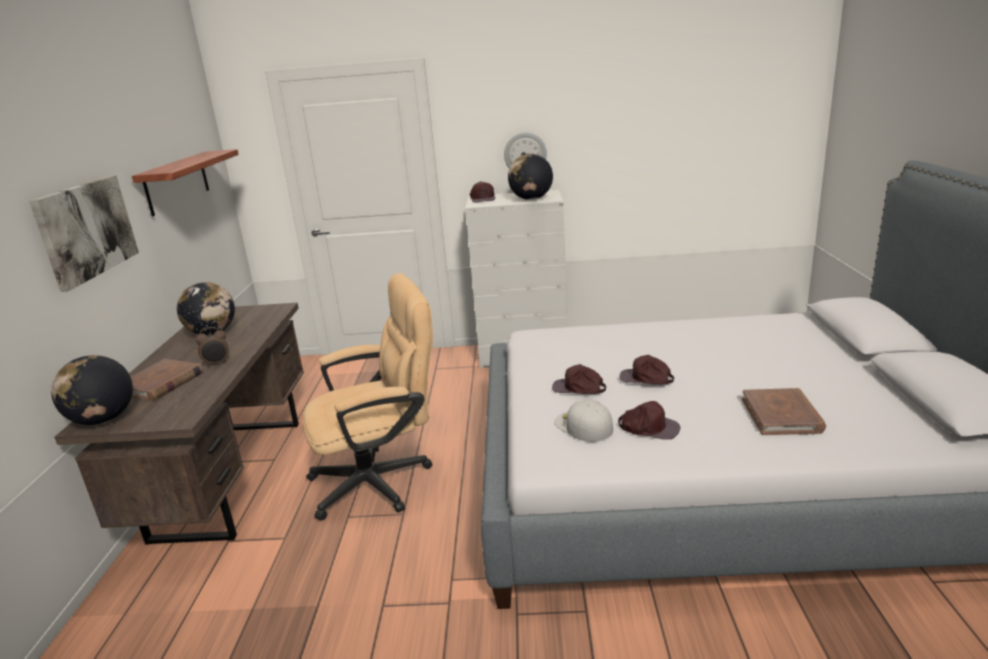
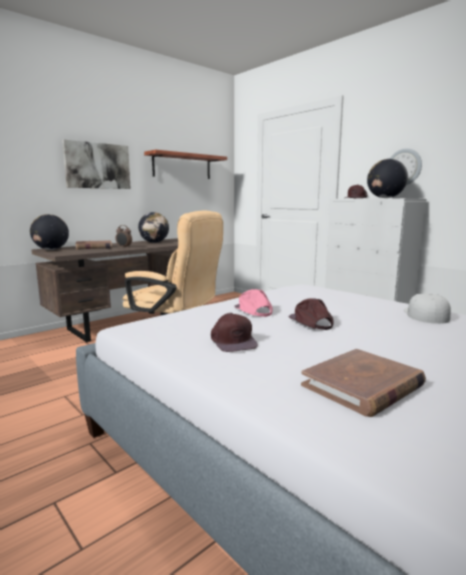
camera: 45 degrees right, 10 degrees down
brown cap [552,364,606,394] -> pink cap [234,289,272,317]
white cap [554,400,613,442] -> white cap moved to [404,294,451,324]

